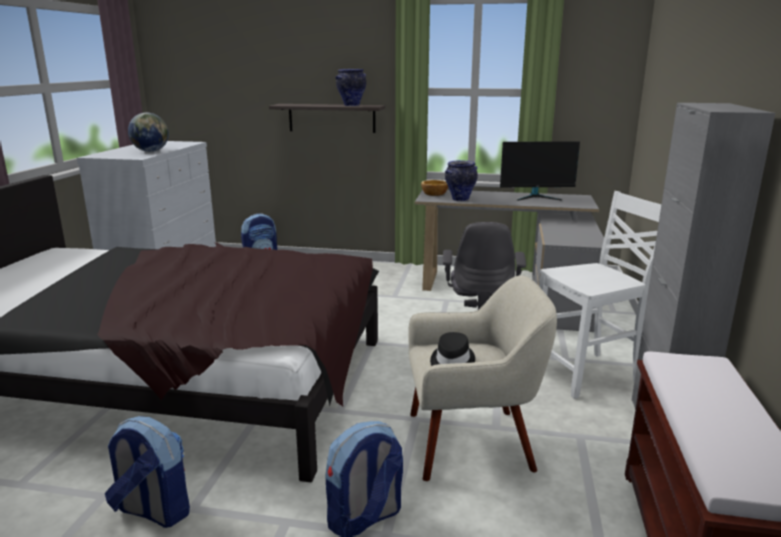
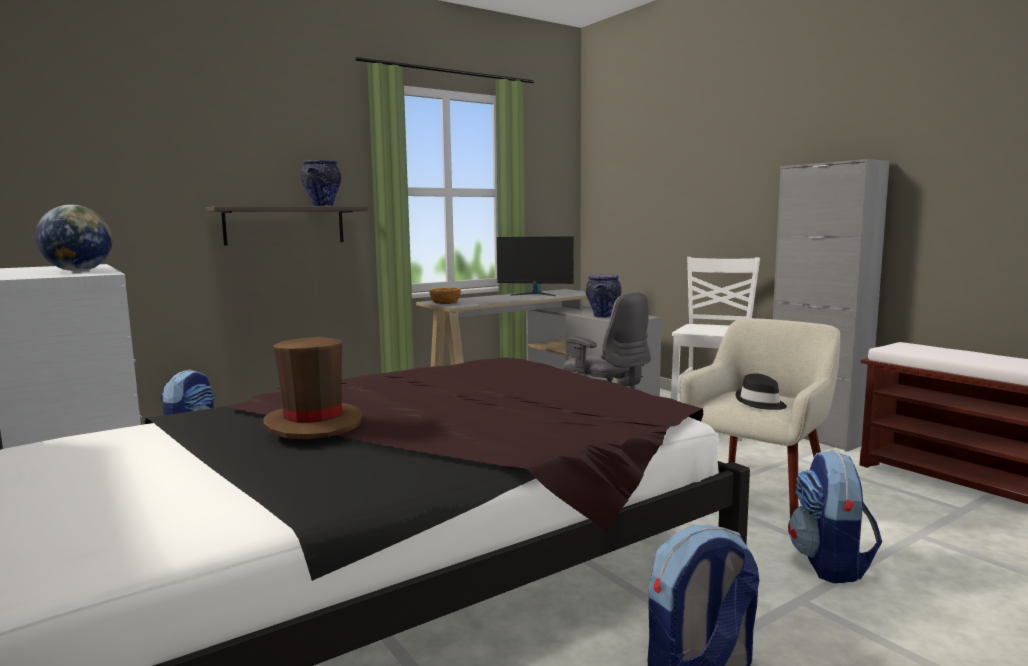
camera: 45 degrees left, 10 degrees down
vase [445,160,478,201] -> vase moved to [586,275,621,318]
monitor [500,141,580,201] -> monitor turned 60 degrees clockwise [497,236,574,296]
none -> brown hat [264,337,363,439]

